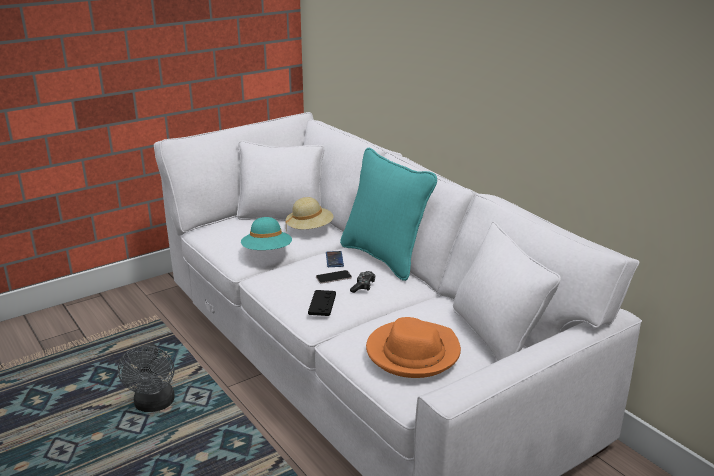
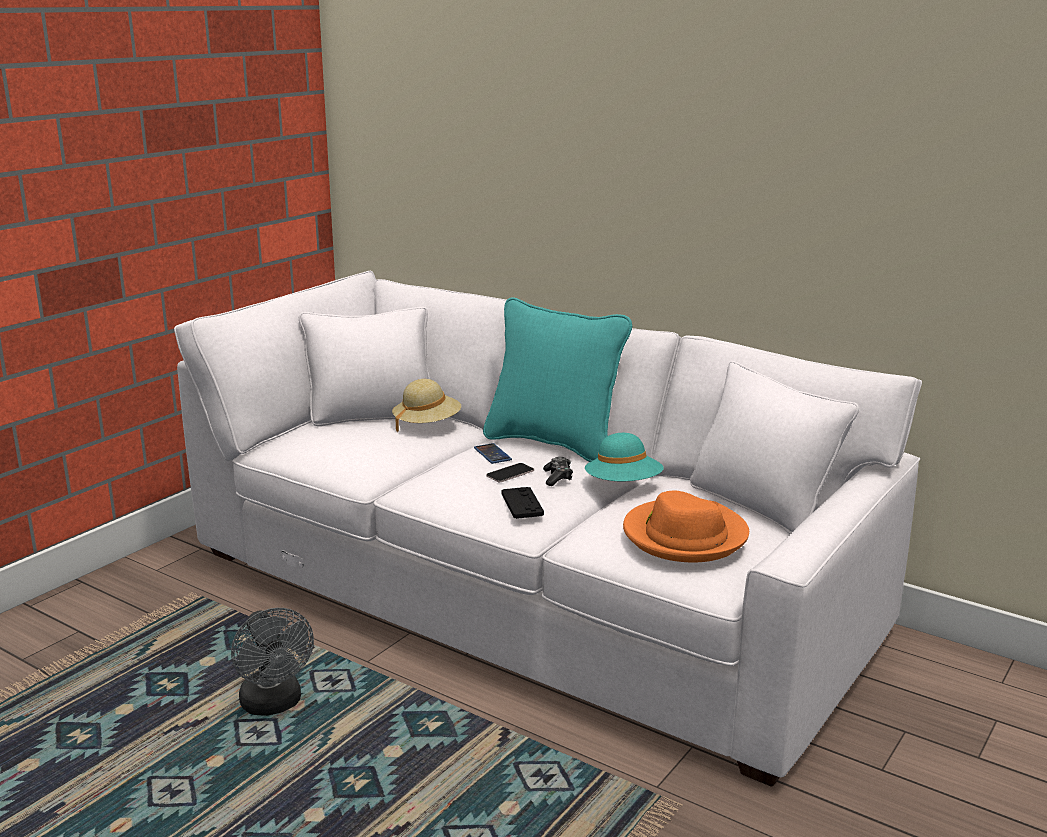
camera: 20 degrees left, 5 degrees down
turquoise hat [241,217,292,250] -> turquoise hat moved to [585,433,664,481]

